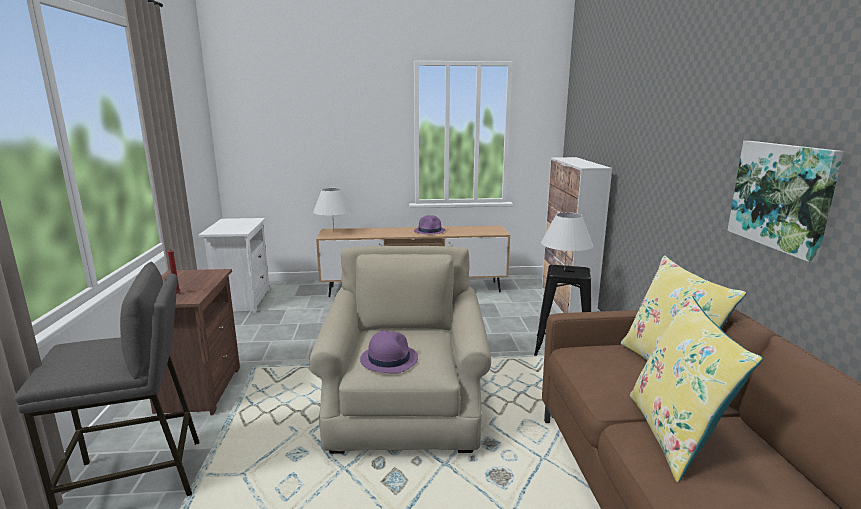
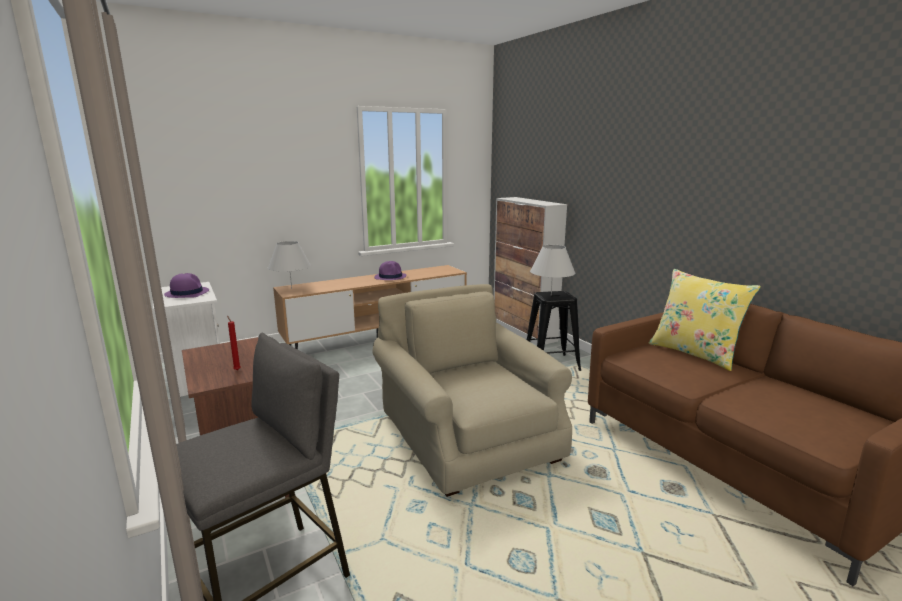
camera: 25 degrees left, 0 degrees up
purple hat [360,330,418,374] -> purple hat moved to [164,273,209,298]
yellow pillow [630,295,763,482] -> none
picture [727,141,844,262] -> none

